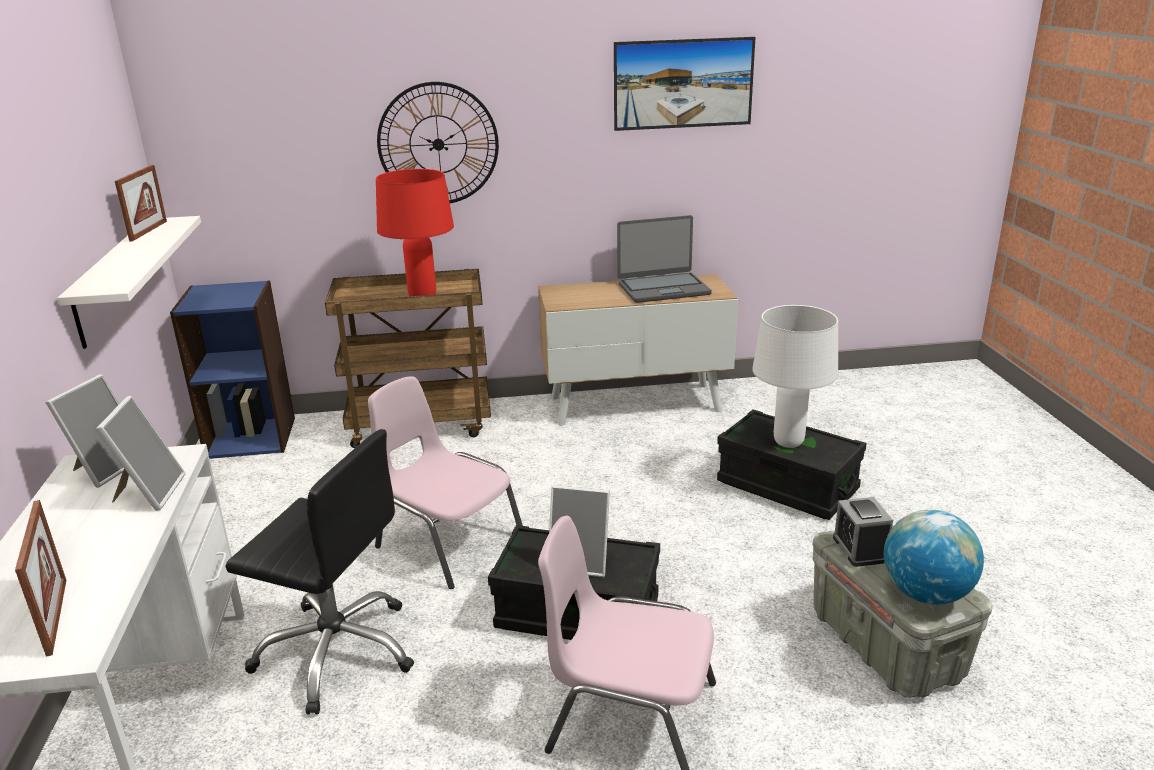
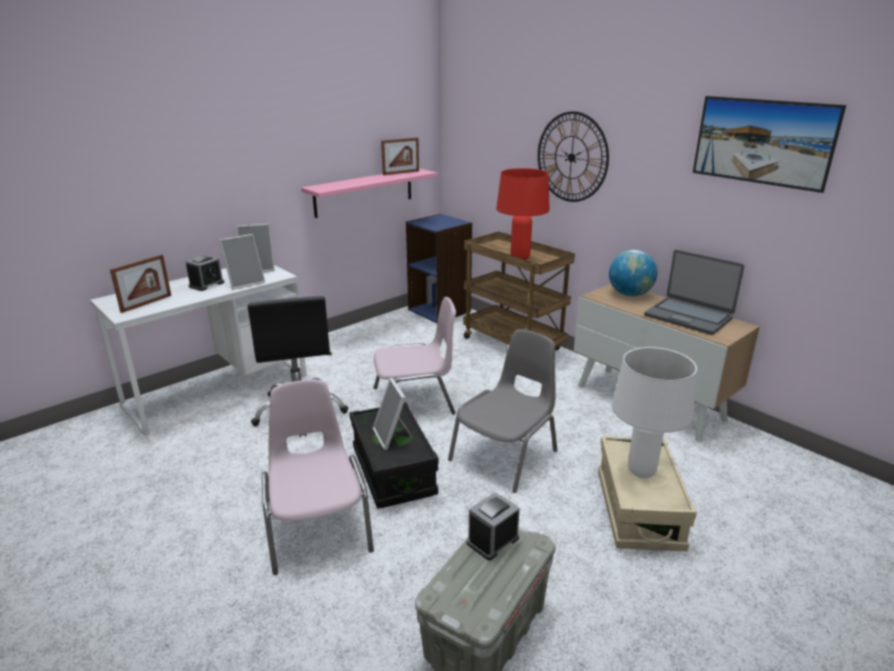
camera: 55 degrees right, 0 degrees up
white shelf [58,216,201,349] -> pink shelf [301,169,437,218]
pink chair [368,376,523,589] -> pink chair turned 75 degrees clockwise [374,297,456,414]
black storage box [717,409,867,520] -> beige storage box [598,436,697,551]
globe [884,510,984,605] -> globe moved to [609,249,658,296]
none -> alarm clock [186,255,225,291]
none -> grey chair [448,329,557,493]

